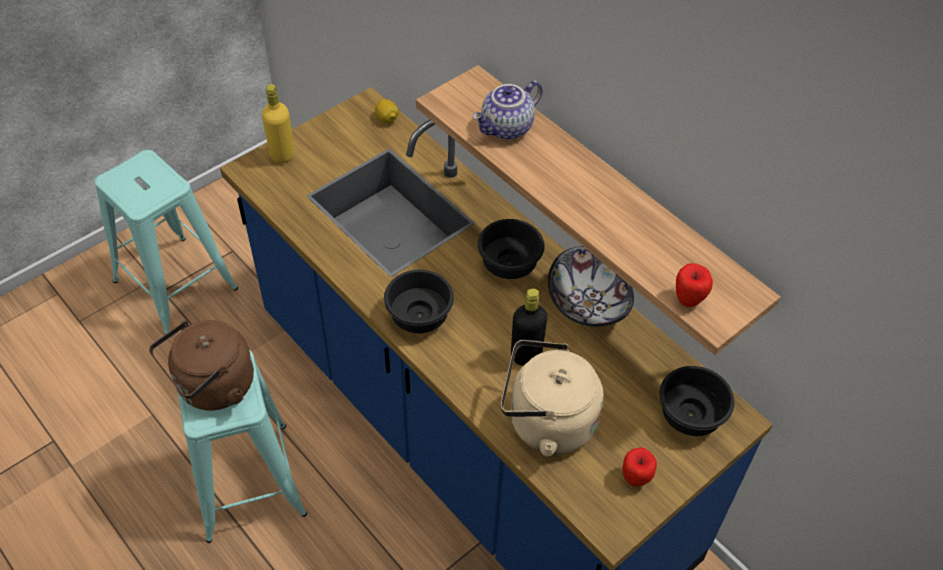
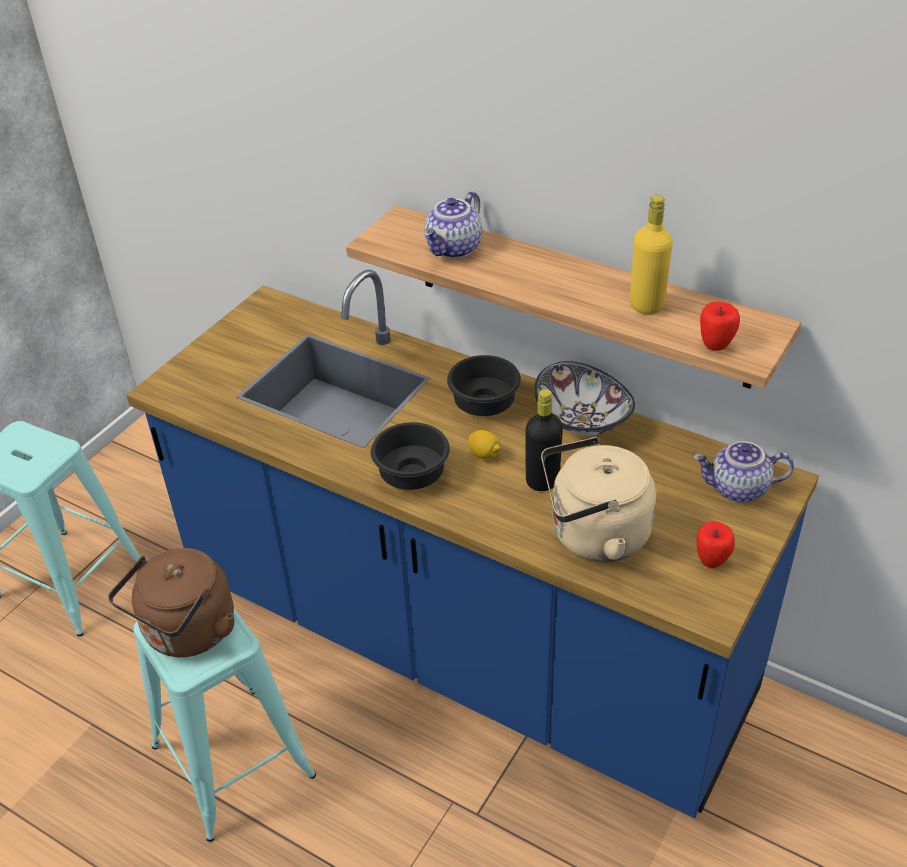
camera: 15 degrees left, 10 degrees down
yellow bottle [262,84,294,164] -> yellow bottle moved to [630,195,673,315]
lemon [375,99,398,123] -> lemon moved to [468,430,501,460]
black bowl [659,366,734,436] -> teapot [693,441,794,503]

